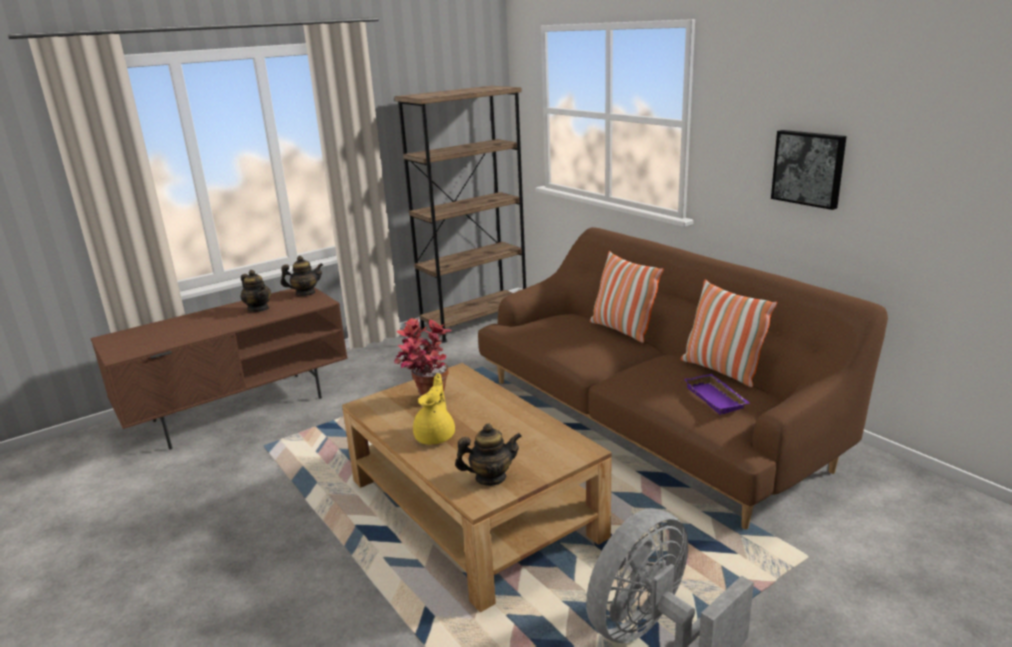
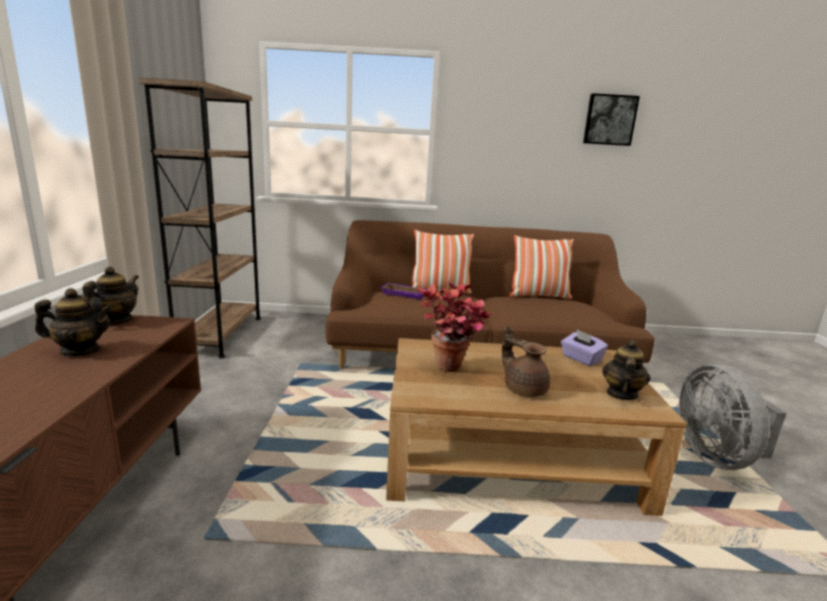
camera: 55 degrees left, 5 degrees down
yellow teapot [413,373,455,445] -> brown teapot [502,326,550,397]
purple tray [684,374,750,415] -> purple tray moved to [380,283,427,300]
picture [771,130,847,210] -> picture moved to [583,93,640,146]
none -> purple tissue box [561,330,608,366]

